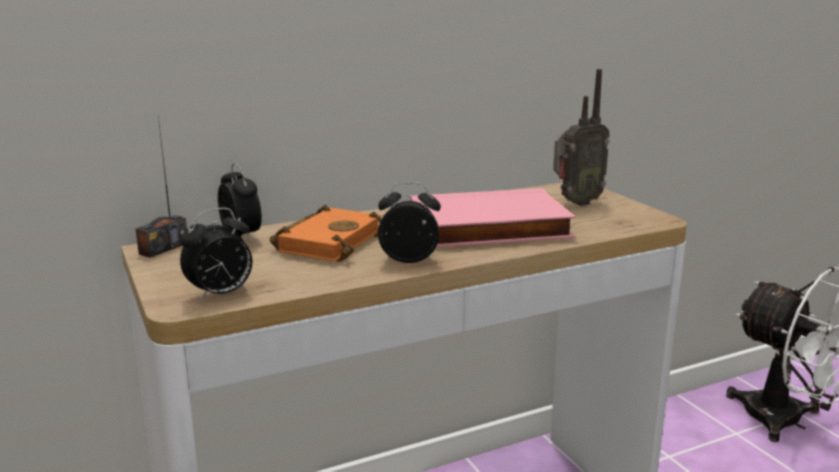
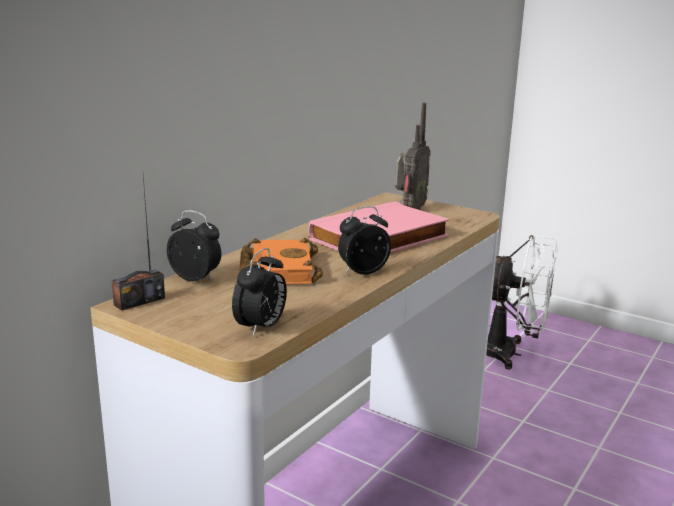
camera: 30 degrees left, 0 degrees up
radio [135,116,187,258] -> radio turned 45 degrees clockwise [111,175,165,311]

